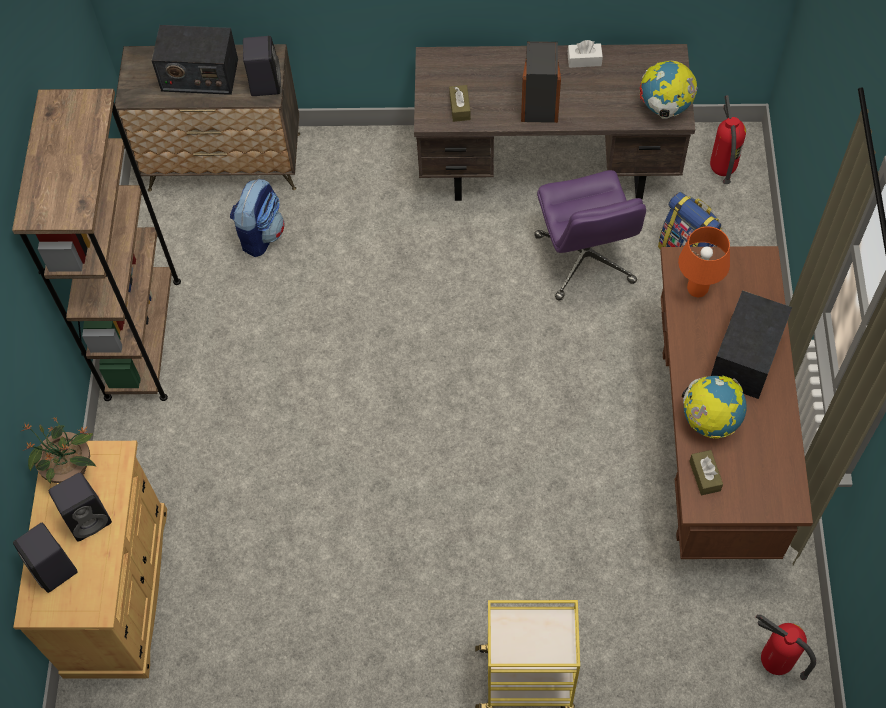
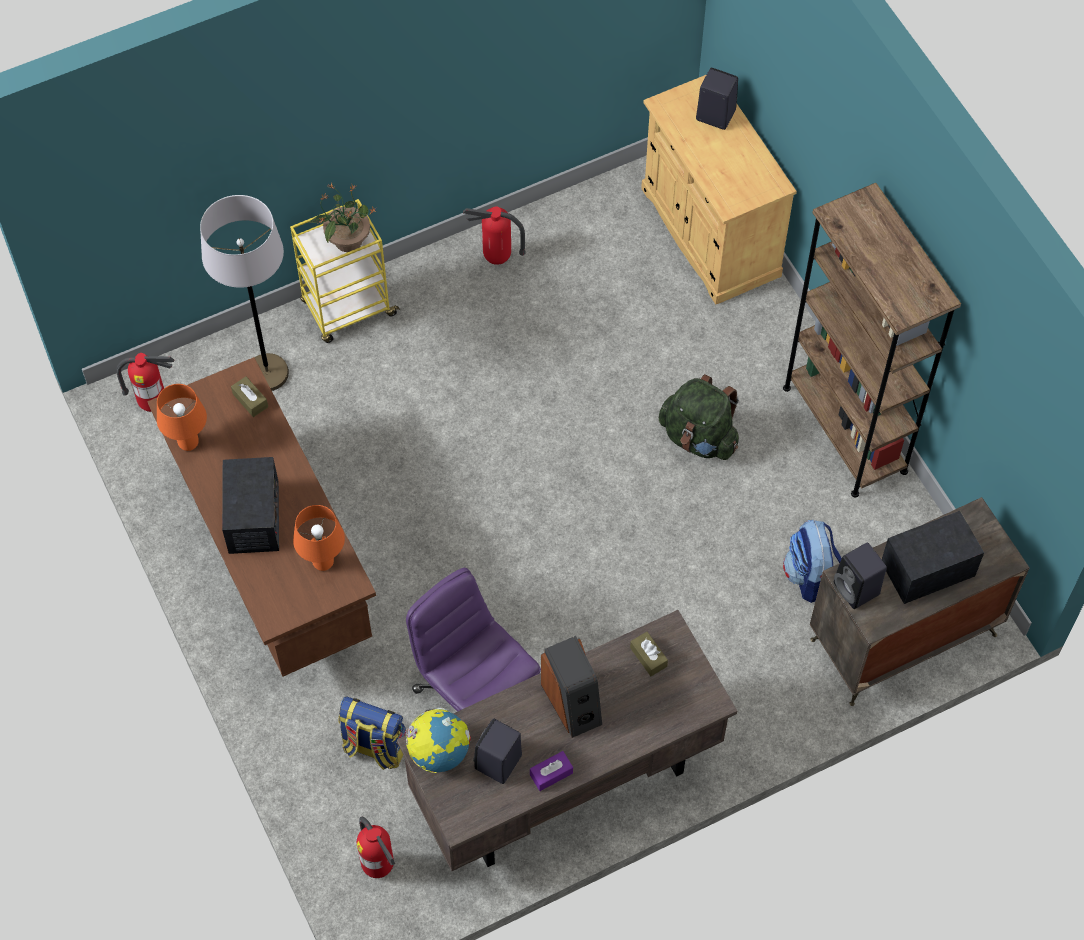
camera: 150 degrees right, 0 degrees up
potted plant [22,417,96,484] -> potted plant moved to [310,182,376,252]
black speaker [49,473,112,541] -> black speaker moved to [473,718,522,784]
white tissue box [568,40,603,68] -> purple tissue box [530,751,573,791]
globe [682,375,747,438] -> none
none -> orange table lamp [157,384,207,451]
none -> grey floor lamp [200,195,289,391]
none -> fire extinguisher [463,206,526,265]
none -> green backpack [659,374,739,460]

